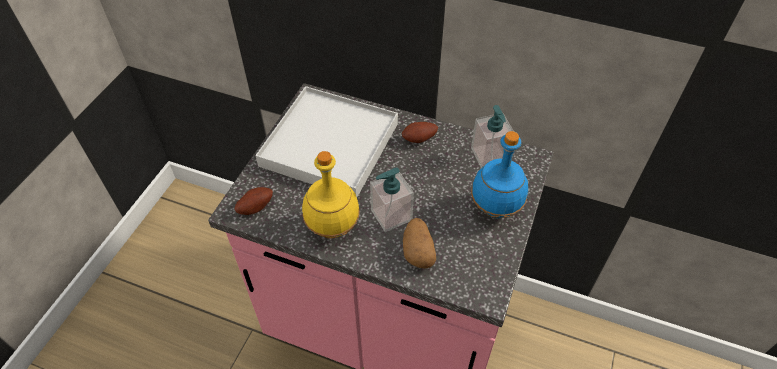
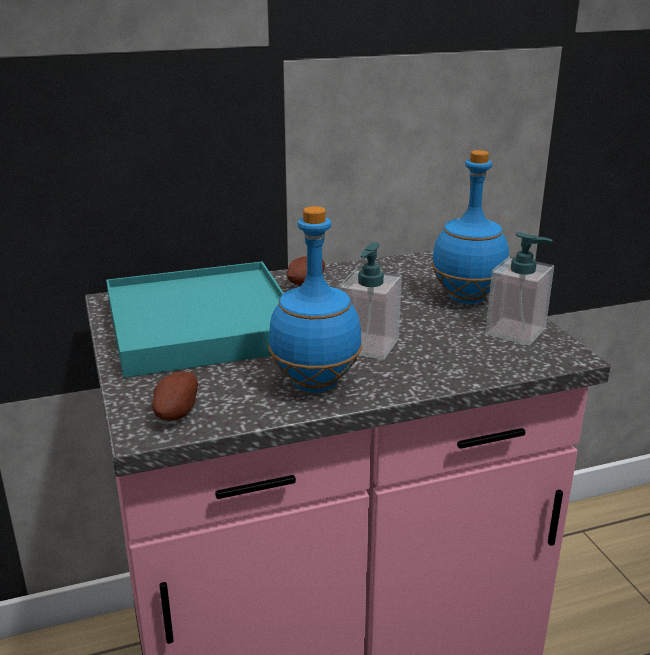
camera: 40 degrees left, 25 degrees down
white tray [255,86,398,197] -> turquoise tray [106,261,284,378]
yellow bottle [302,151,360,239] -> blue bottle [268,206,362,393]
potato [403,218,436,269] -> none
soap dispenser [471,105,513,168] -> soap dispenser moved to [486,232,554,346]

